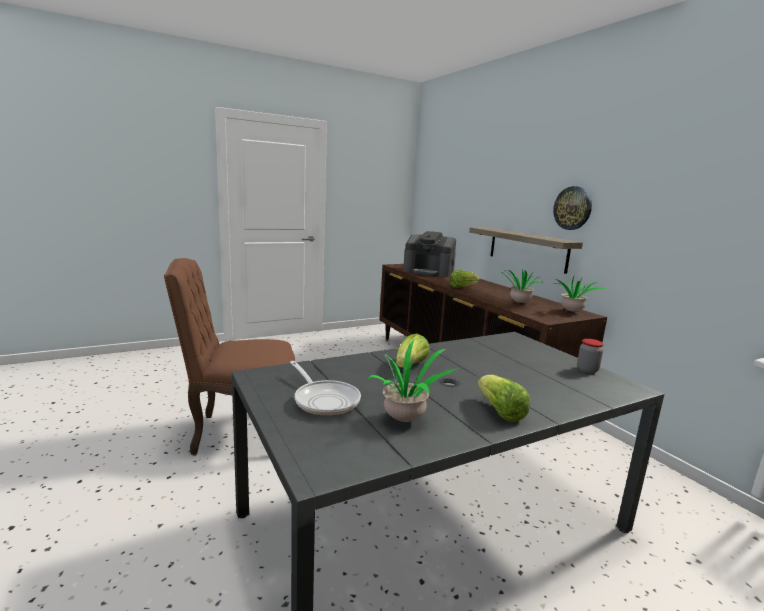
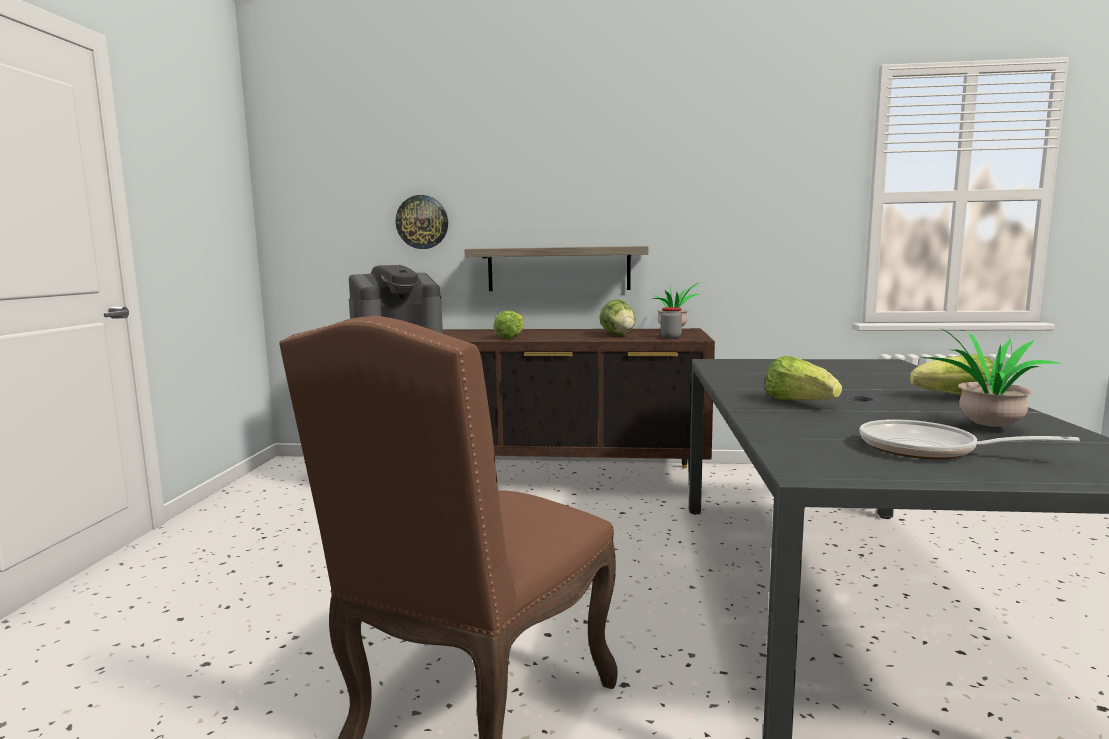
camera: 55 degrees left, 5 degrees down
frying pan [290,361,361,416] -> frying pan turned 150 degrees counterclockwise [860,419,1080,459]
potted plant [500,269,543,303] -> lettuce [599,299,636,336]
wall clock [553,186,592,230] -> wall clock moved to [396,195,448,249]
jar [577,339,604,373] -> jar moved to [661,307,682,339]

